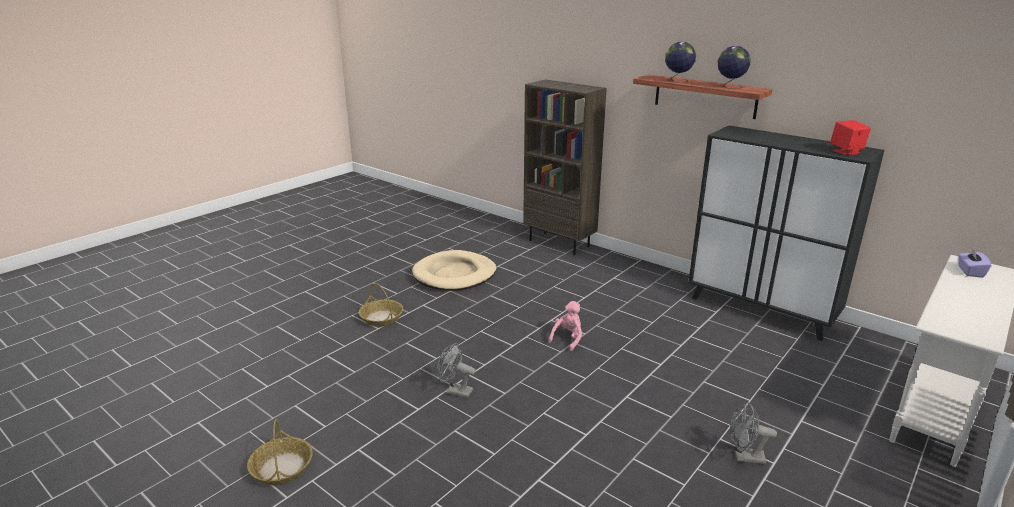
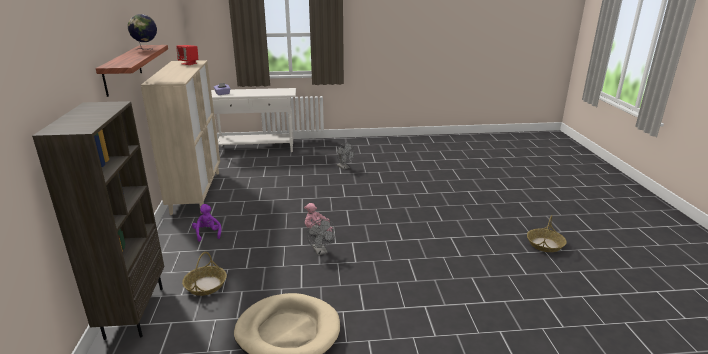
camera: 135 degrees left, 0 degrees up
basket [359,283,403,326] -> basket moved to [182,252,227,296]
grey fan [437,343,475,398] -> grey fan moved to [307,219,336,255]
globe [665,42,696,82] -> none
black cabinet [688,125,884,341] -> beige cabinet [141,60,220,215]
none -> purple plush toy [192,204,221,242]

